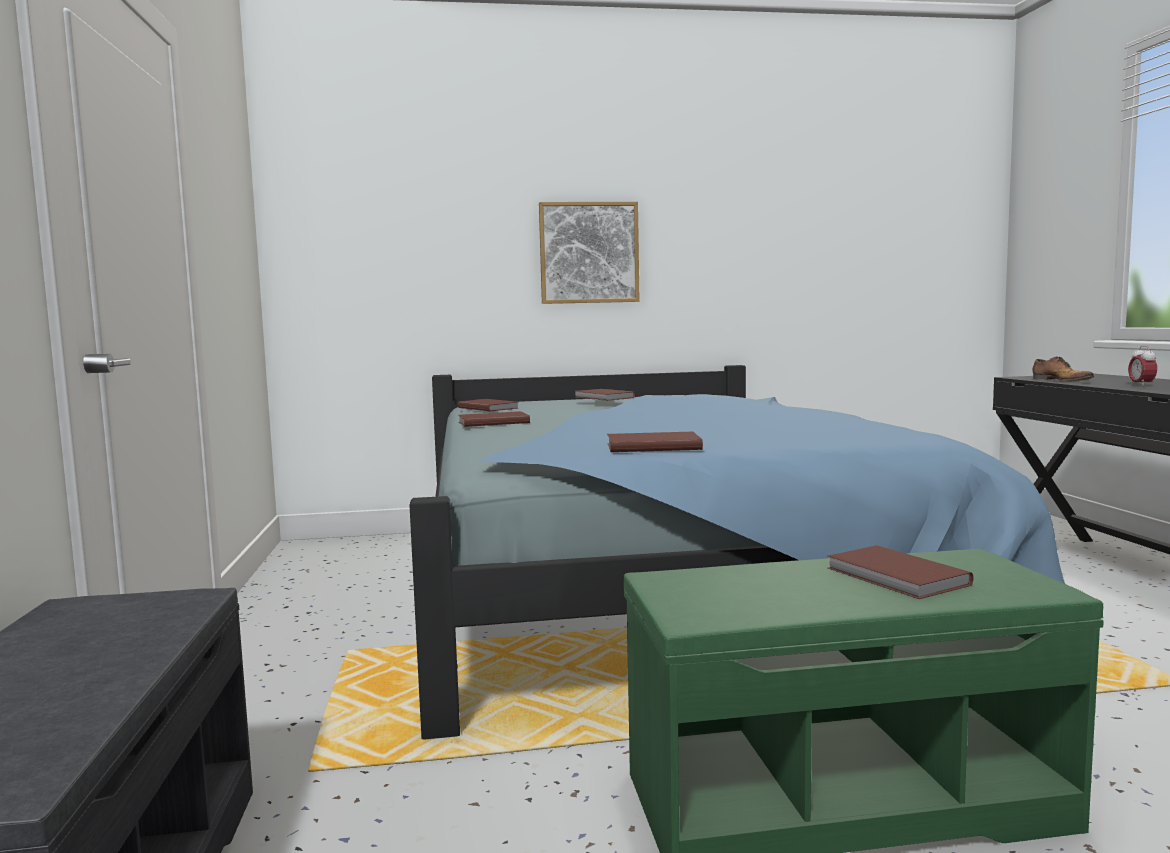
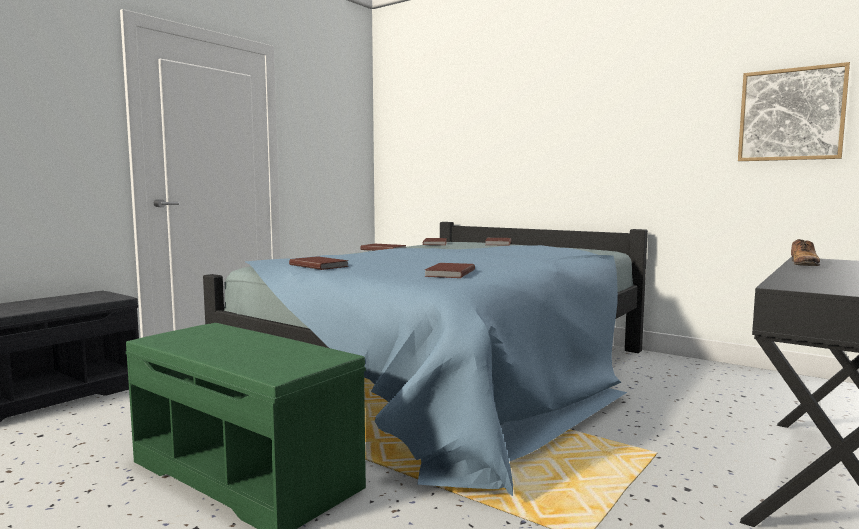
camera: 45 degrees right, 0 degrees up
picture [539,202,640,304] -> picture moved to [738,62,850,161]
brown book [828,545,973,599] -> brown book moved to [424,263,475,278]
alarm clock [1128,346,1157,386] -> none

